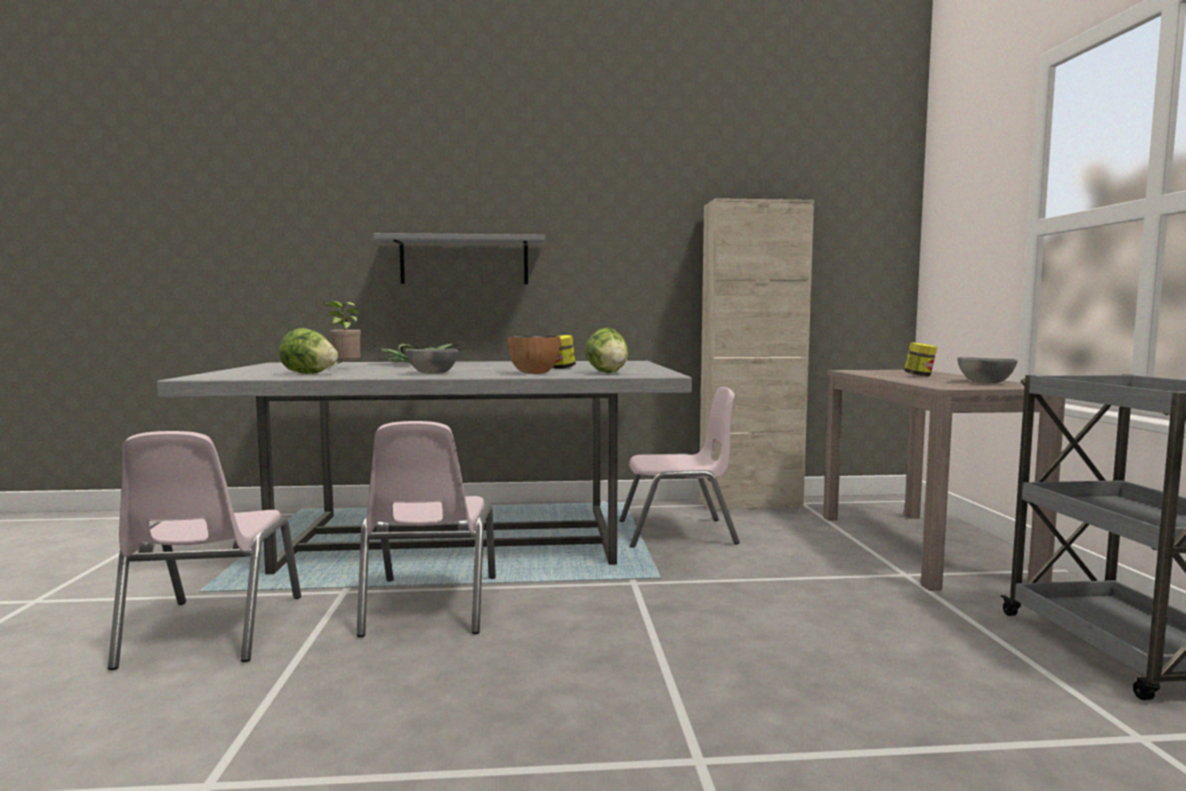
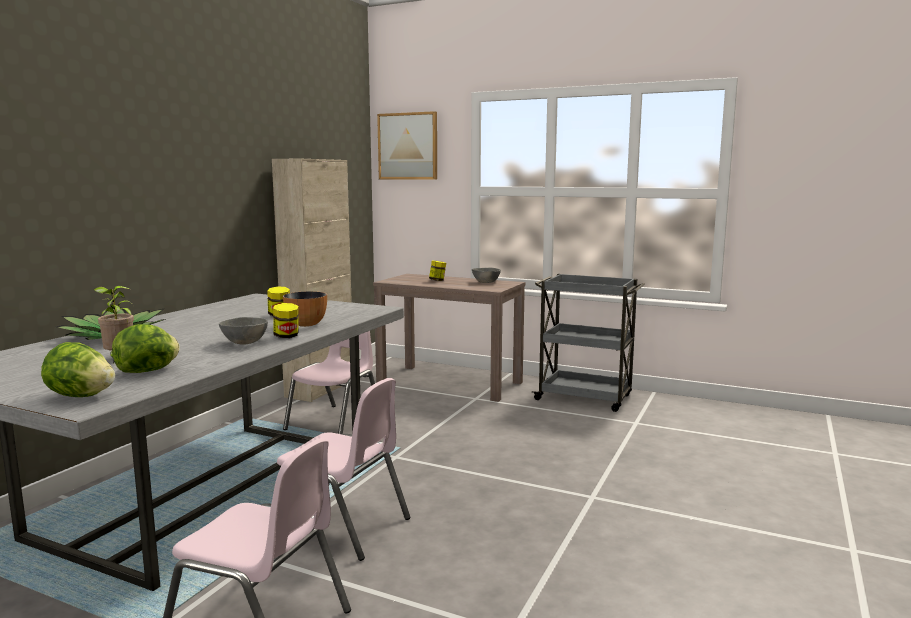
camera: 60 degrees left, 5 degrees up
grey shelf [373,233,545,284] -> none
lettuce [585,328,629,373] -> lettuce moved to [41,342,115,397]
none -> jar [273,303,299,338]
none -> picture [377,111,437,180]

